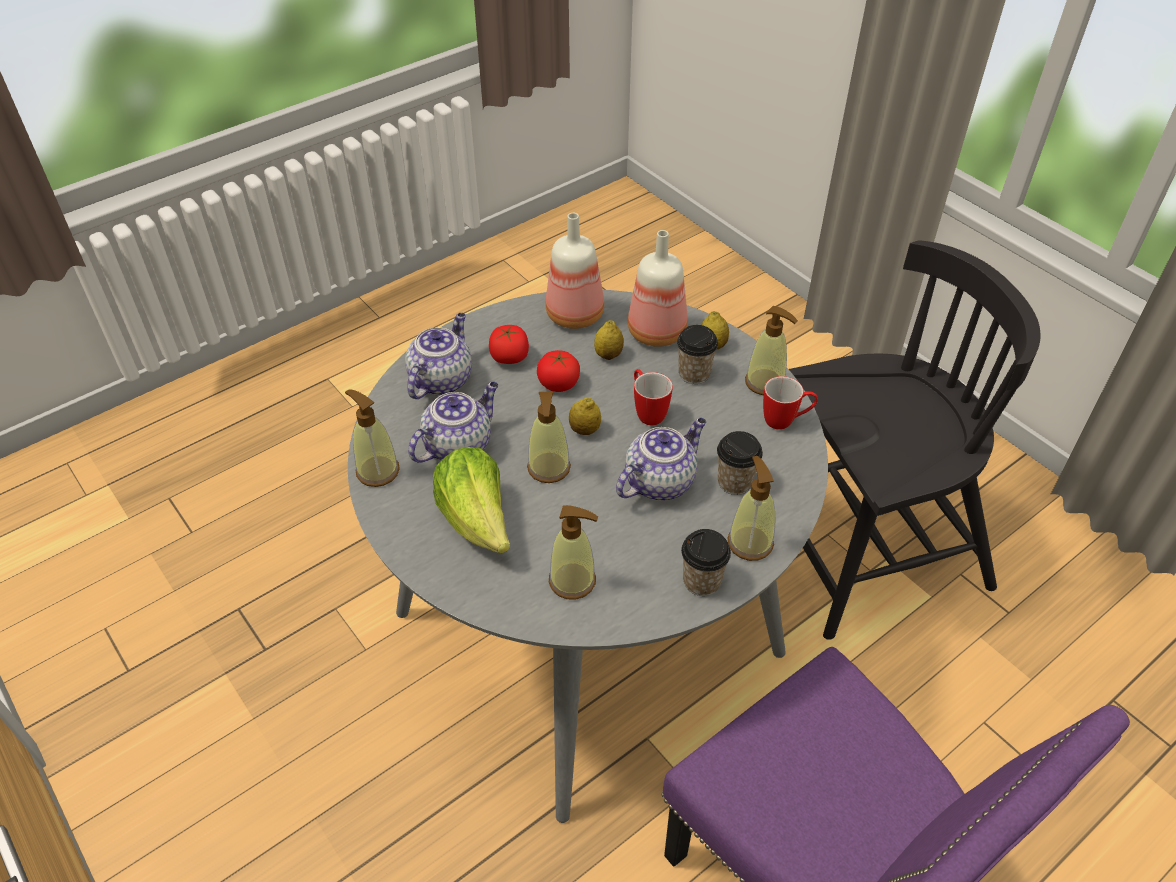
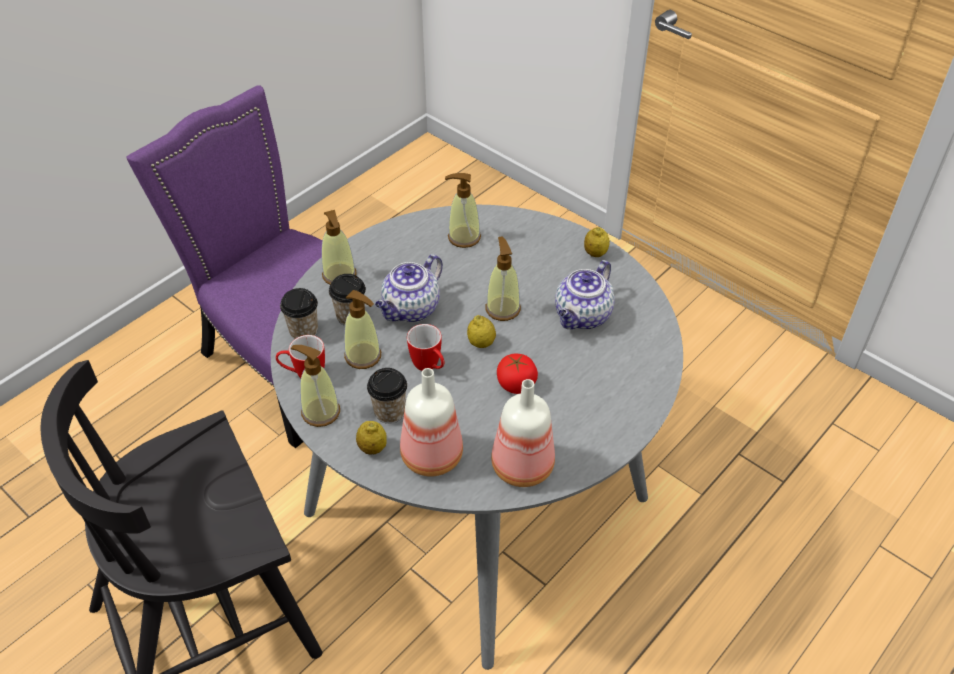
camera: 170 degrees right, 0 degrees up
soap dispenser [345,389,400,487] -> soap dispenser moved to [344,290,381,369]
teapot [405,313,472,399] -> none
lettuce [433,447,510,553] -> none
tomato [489,325,529,364] -> none
lemon [594,320,624,360] -> lemon moved to [584,227,610,257]
cup [681,529,731,596] -> cup moved to [280,288,318,339]

